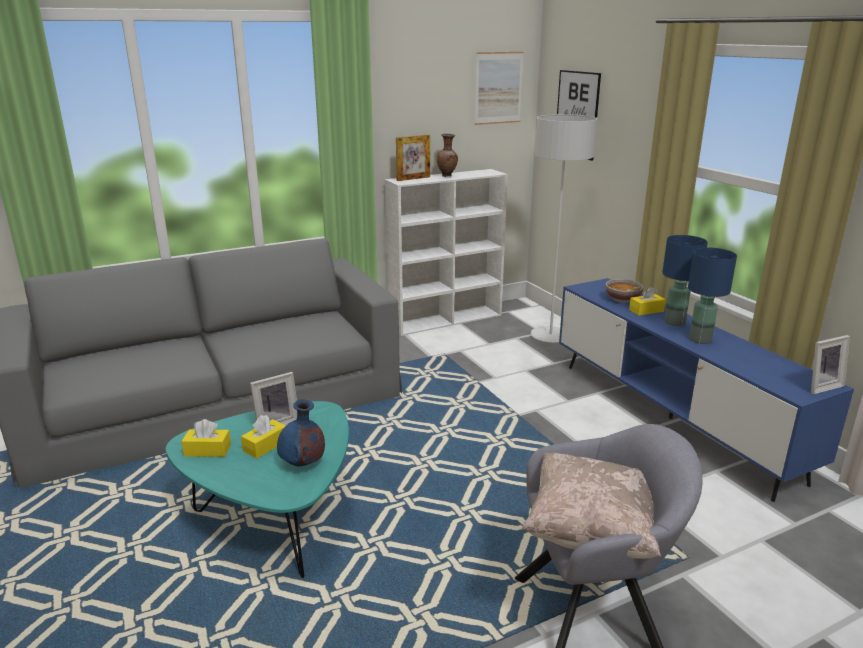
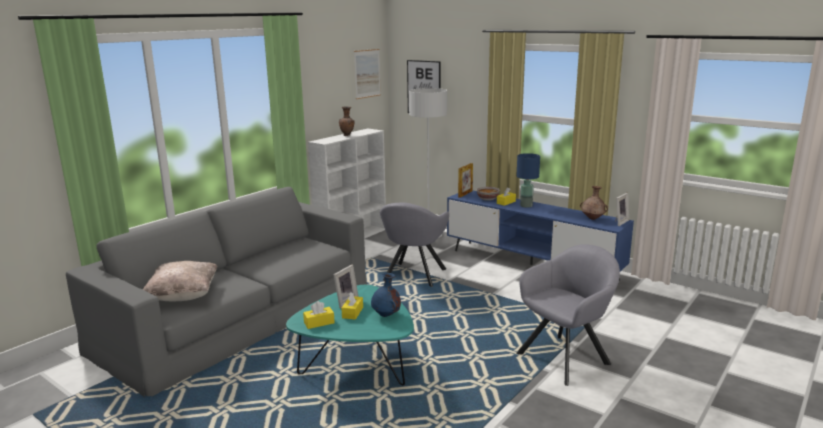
camera: 25 degrees left, 5 degrees down
picture frame [396,135,430,181] -> picture frame moved to [458,163,473,198]
beige pillow [521,453,661,559] -> beige pillow moved to [143,261,218,301]
blue table lamp [688,247,737,344] -> none
none -> grey armchair [380,203,449,287]
none -> brown vase [580,186,608,220]

